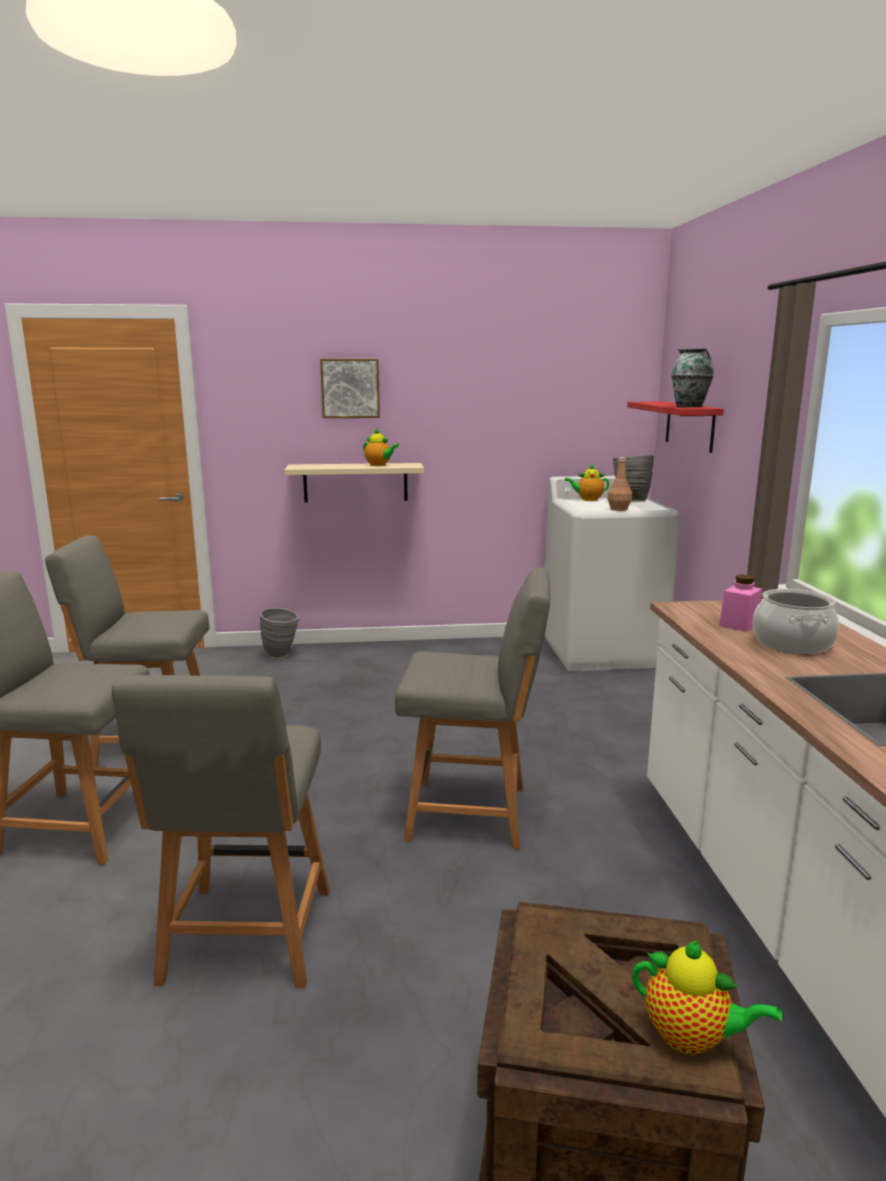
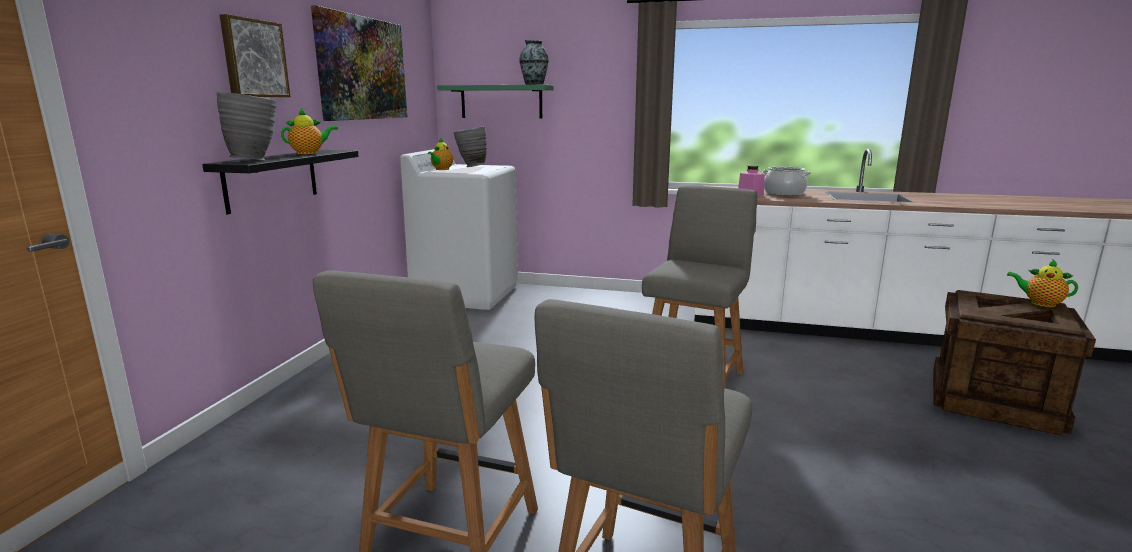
camera: 70 degrees left, 0 degrees up
grey chair [112,675,330,988] -> none
grey vase [260,608,299,659] -> grey vase moved to [217,92,277,160]
beige shelf [285,463,424,503] -> black shelf [202,150,359,214]
brown bottle [607,457,632,511] -> none
red shelf [627,401,724,453] -> green shelf [437,85,554,119]
teapot [632,941,782,1055] -> teapot turned 105 degrees counterclockwise [1007,259,1078,307]
none -> picture [311,5,408,121]

